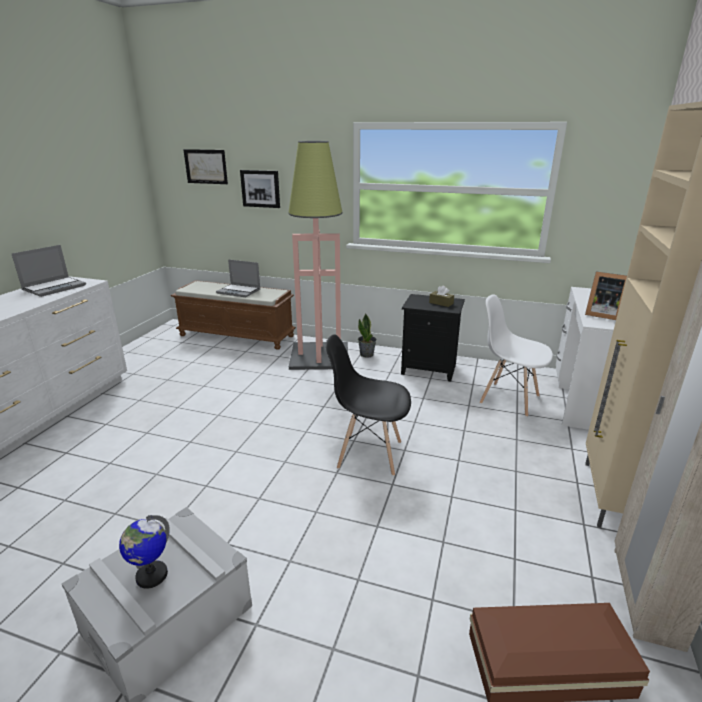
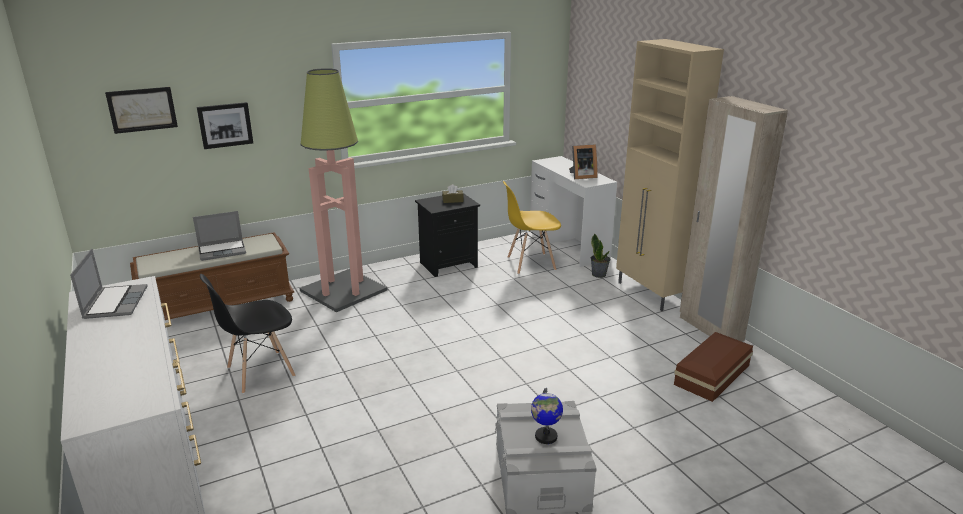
camera: 45 degrees left, 0 degrees up
black chair [326,334,411,476] -> black chair moved to [200,274,296,394]
potted plant [358,314,377,358] -> potted plant moved to [591,233,611,278]
white chair [480,294,553,417] -> yellow chair [503,181,561,274]

